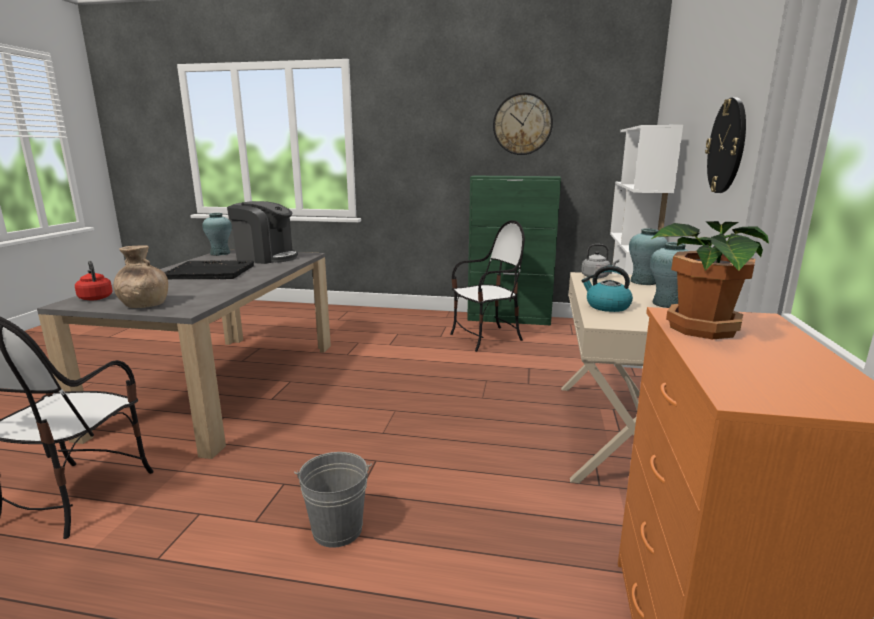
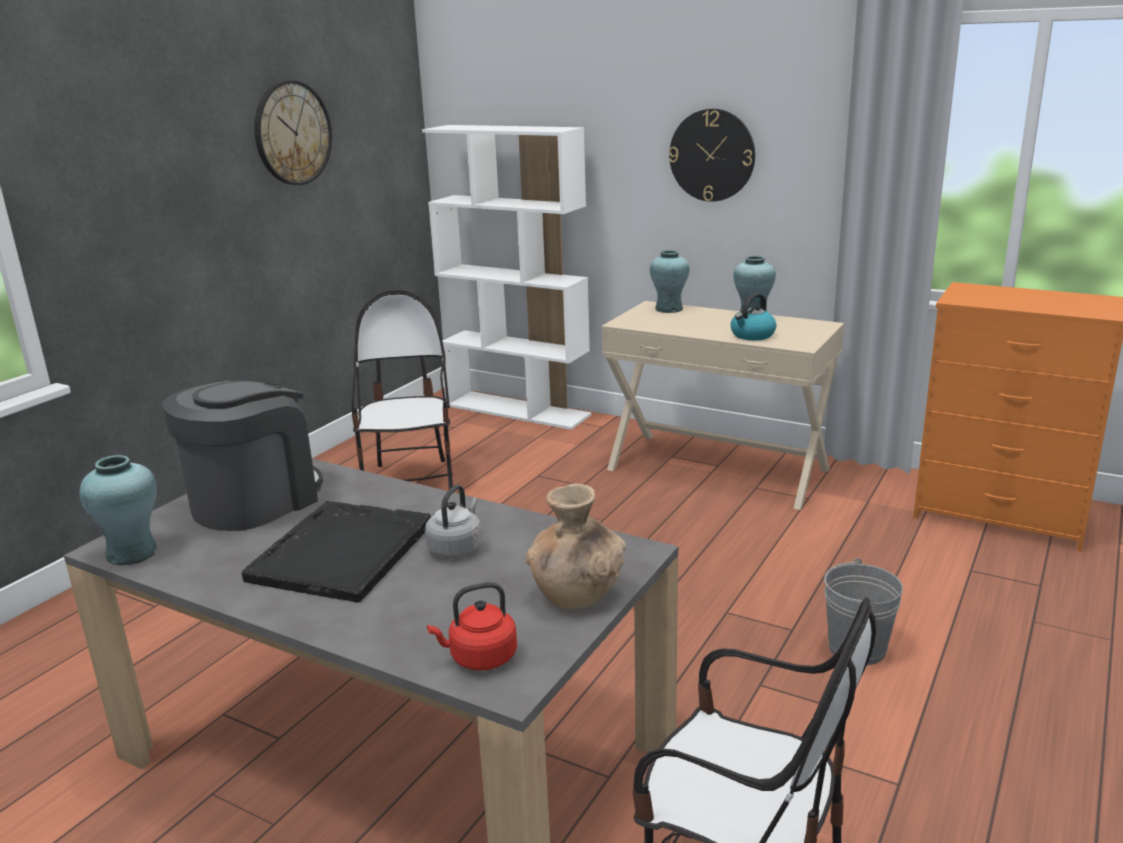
camera: 70 degrees left, 5 degrees up
green cabinet [467,176,561,326] -> none
grey kettle [581,244,619,279] -> grey kettle moved to [425,485,482,559]
potted plant [651,221,769,339] -> none

